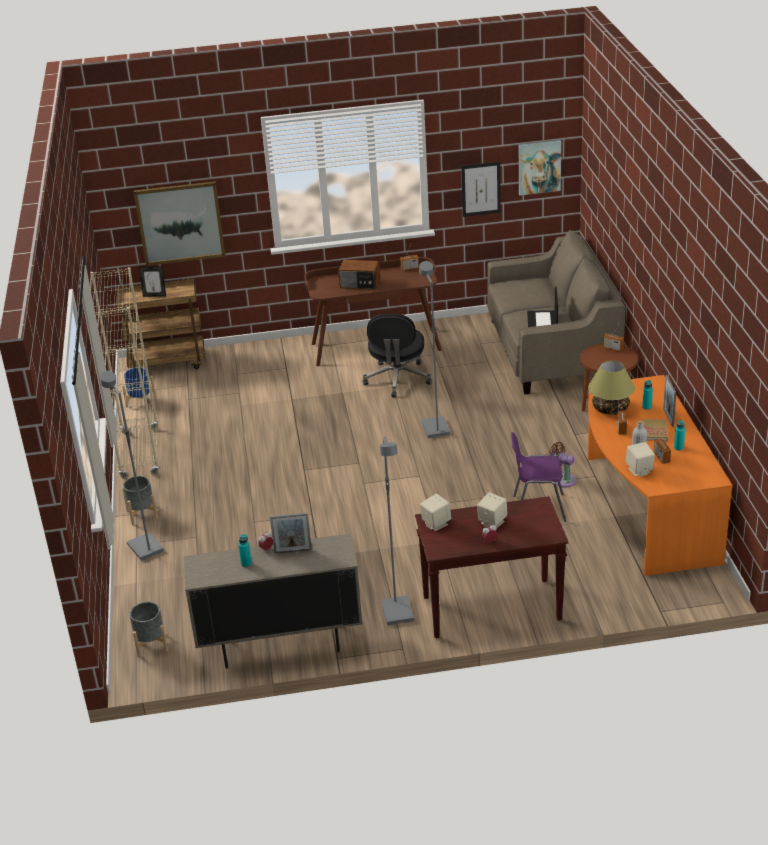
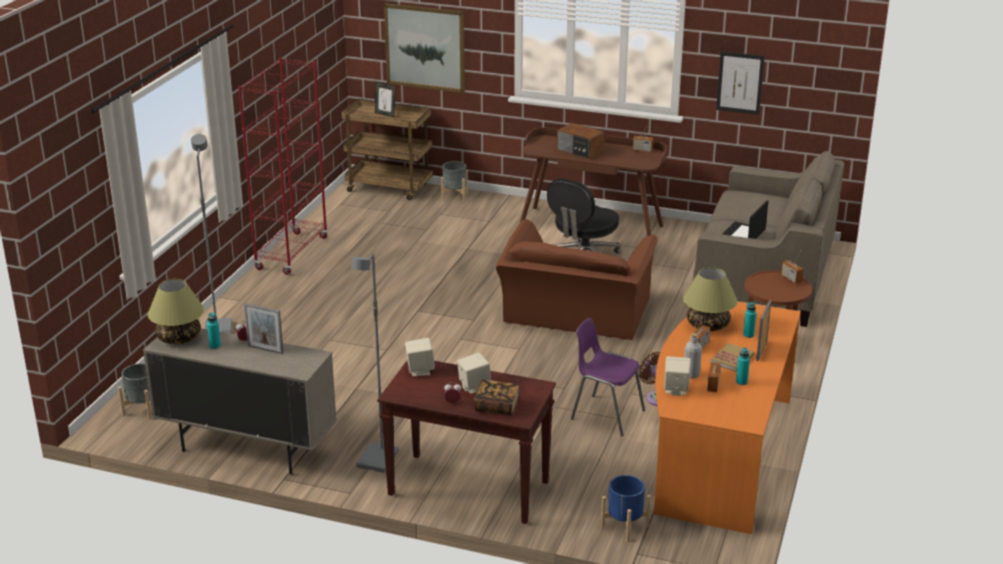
camera: 25 degrees right, 5 degrees down
beige bookcase [90,267,160,479] -> red bookcase [238,58,328,275]
blue planter [122,367,156,408] -> blue planter moved to [601,475,651,542]
grey planter [122,476,158,525] -> grey planter moved to [441,161,468,202]
grey floor lamp [419,261,450,438] -> brown armchair [496,219,658,340]
picture [519,140,561,195] -> none
none -> table lamp [148,279,204,344]
none -> book [474,379,520,416]

